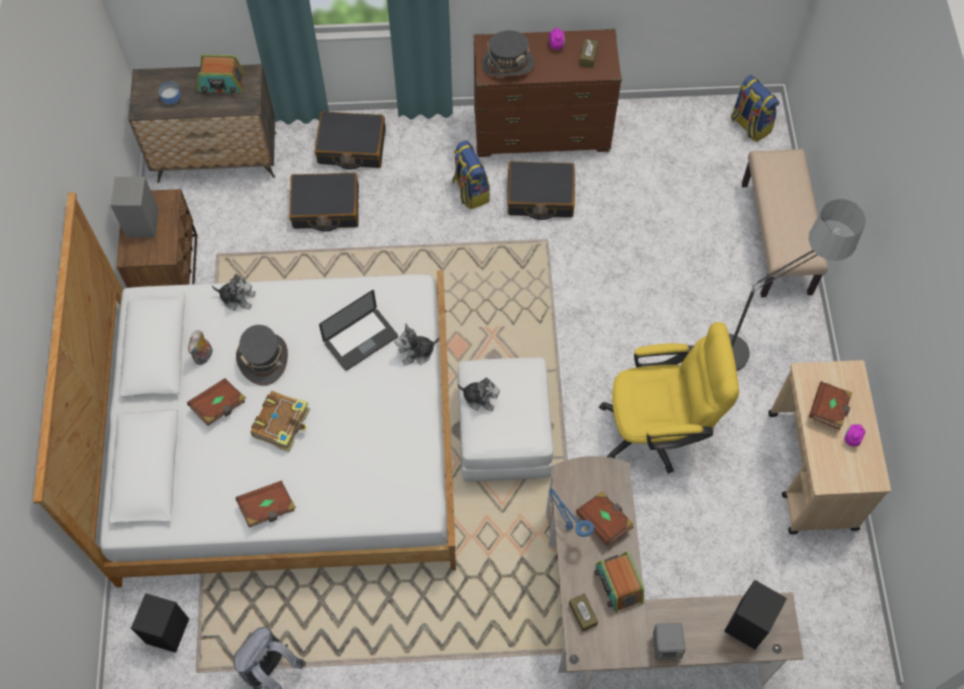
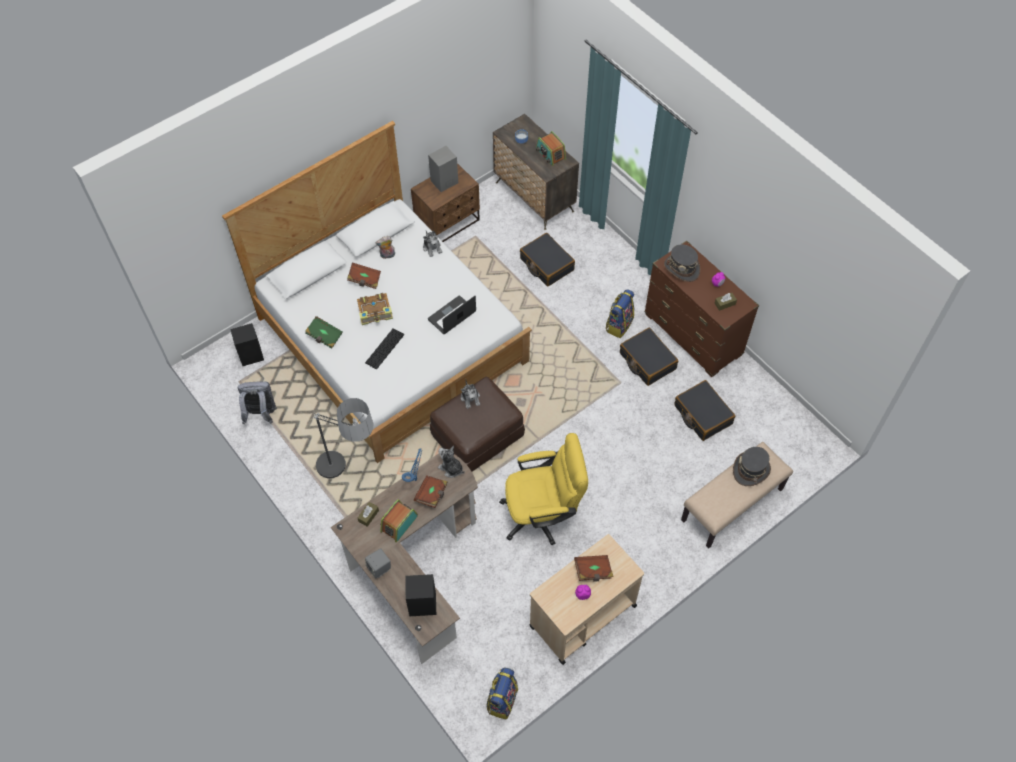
camera: 55 degrees right, 5 degrees down
grey hat [236,325,288,386] -> grey hat moved to [733,447,771,486]
brown book [236,481,296,527] -> green book [305,316,343,349]
black suitcase [315,111,386,169] -> black suitcase moved to [674,380,735,441]
laptop [319,290,398,371] -> laptop turned 120 degrees clockwise [428,296,476,334]
plush toy [395,323,439,366] -> plush toy moved to [438,446,465,478]
white ottoman [457,358,553,482] -> brown ottoman [430,377,525,472]
yellow office chair [599,322,739,474] -> yellow office chair turned 60 degrees counterclockwise [499,433,588,545]
floor lamp [727,199,866,371] -> floor lamp moved to [314,398,373,478]
backpack [731,75,780,142] -> backpack moved to [487,668,518,719]
none -> keyboard [365,328,404,369]

